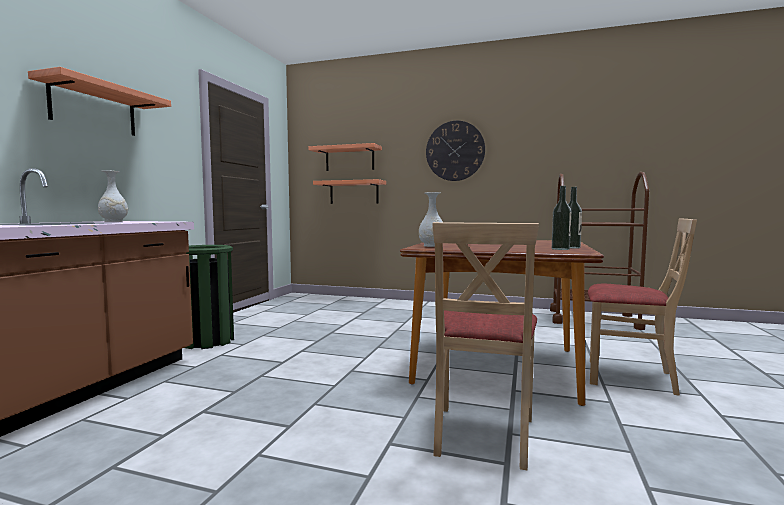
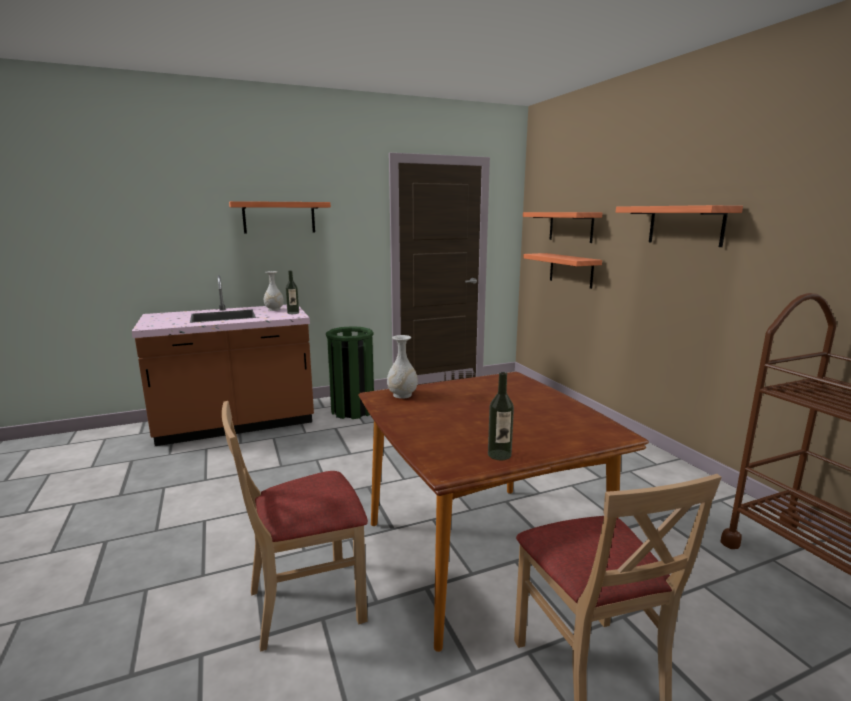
camera: 50 degrees right, 10 degrees up
wall clock [426,121,485,181] -> shelf [616,205,743,247]
bottle [552,186,571,250] -> bottle moved to [286,270,299,314]

